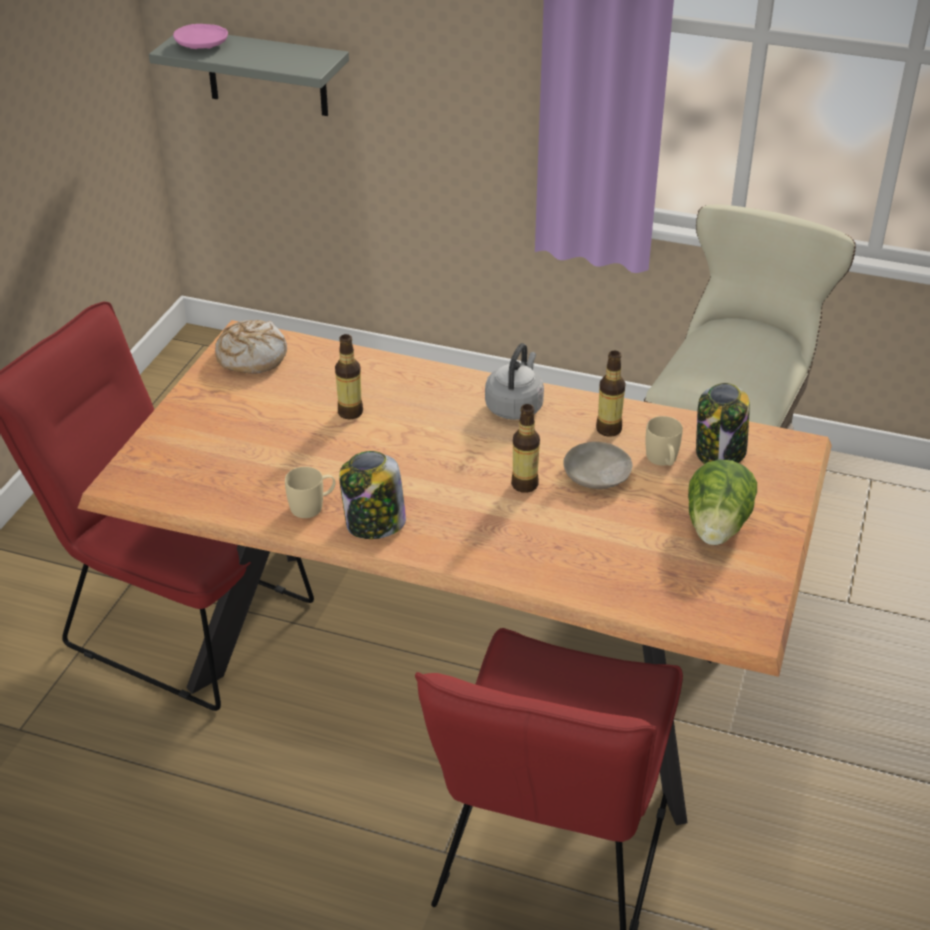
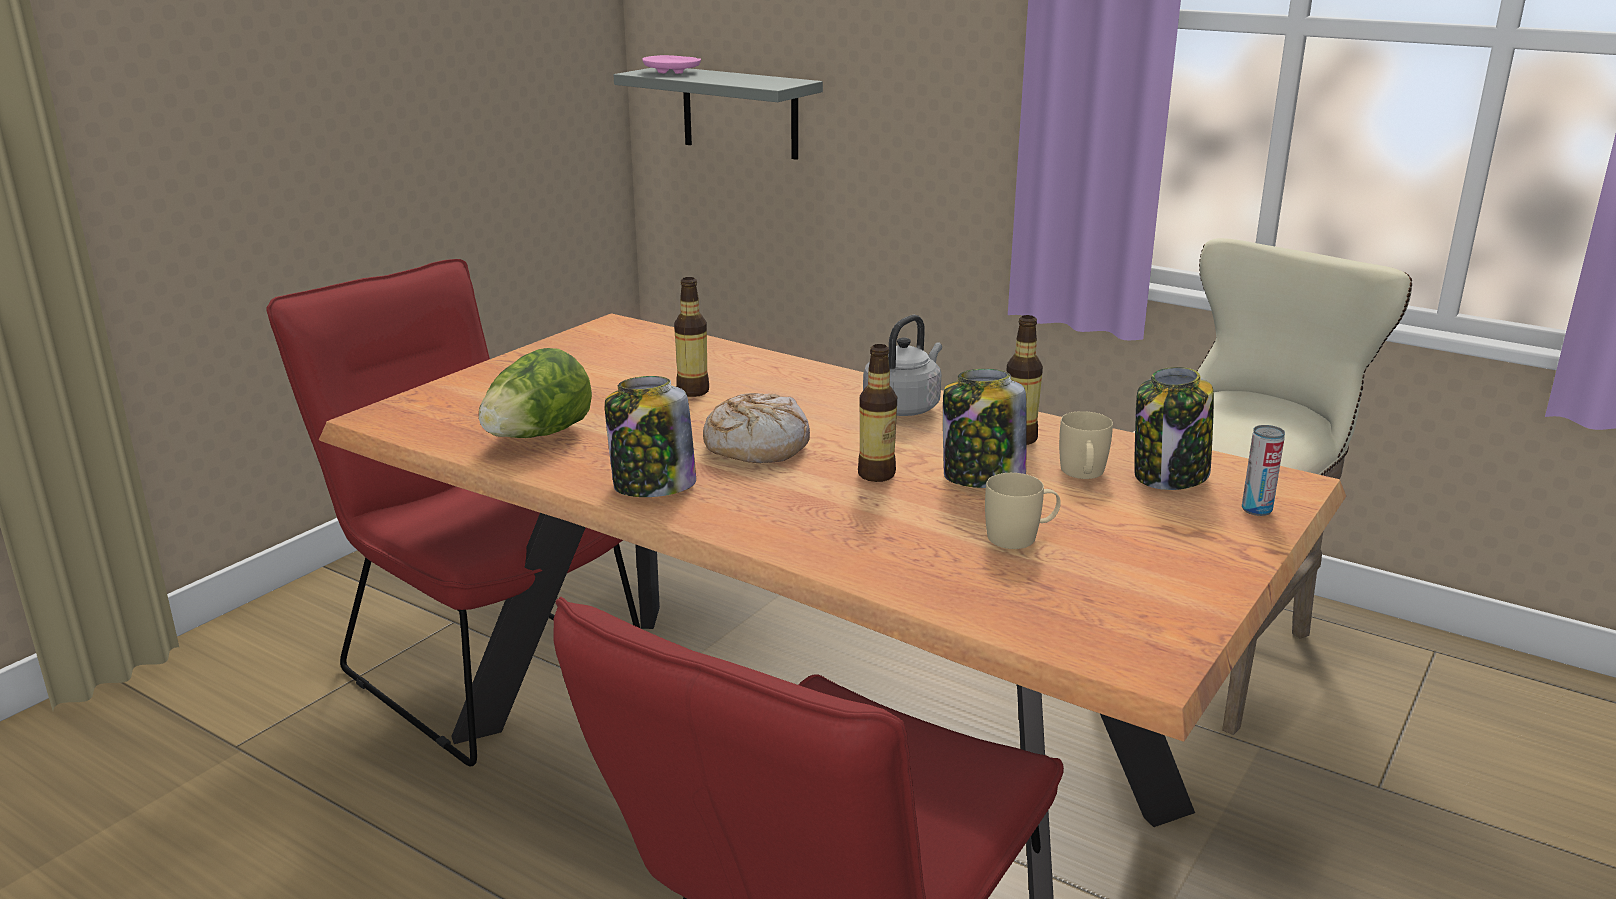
camera: 15 degrees right, 15 degrees down
bread [215,320,287,374] -> bread moved to [703,393,810,463]
beige mug [285,467,335,518] -> beige mug moved to [985,473,1061,549]
beige plate [563,442,633,489] -> jar [943,369,1027,488]
lettuce [688,459,757,545] -> lettuce moved to [479,348,592,438]
none -> can [1242,425,1285,516]

